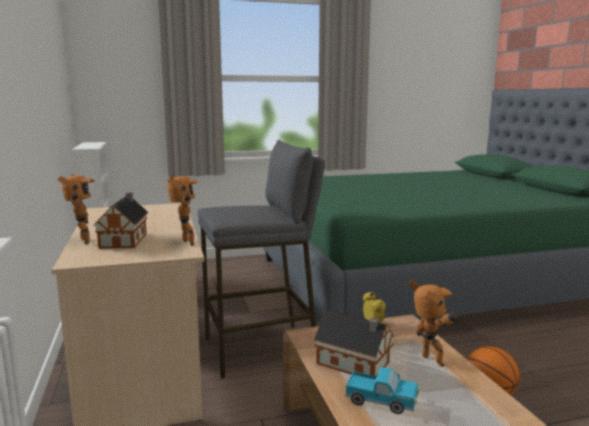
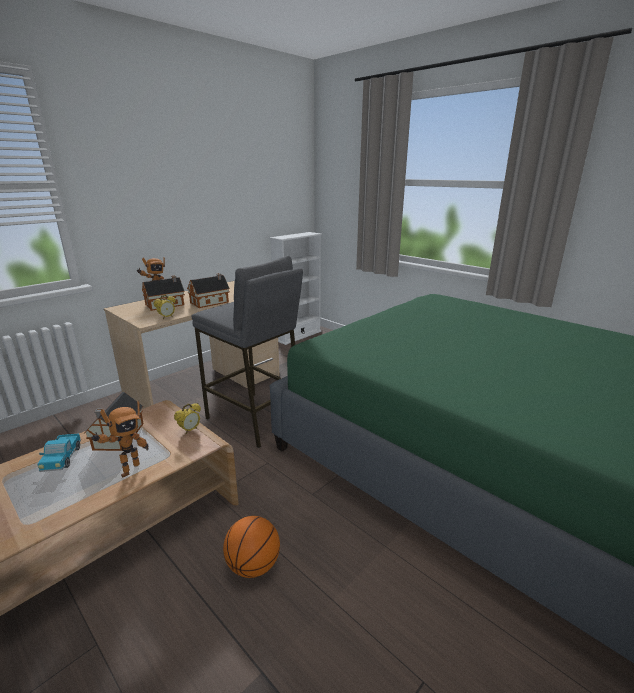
camera: 60 degrees right, 10 degrees up
toy robot [167,175,197,246] -> alarm clock [154,295,176,319]
none -> toy house [187,273,230,308]

